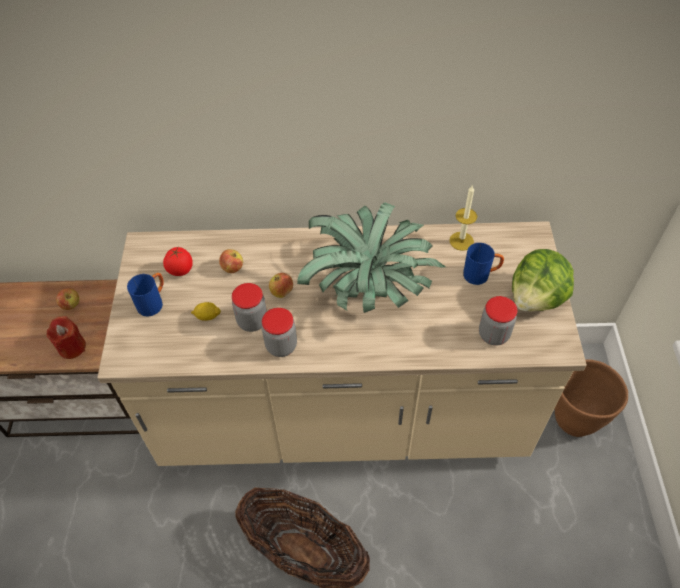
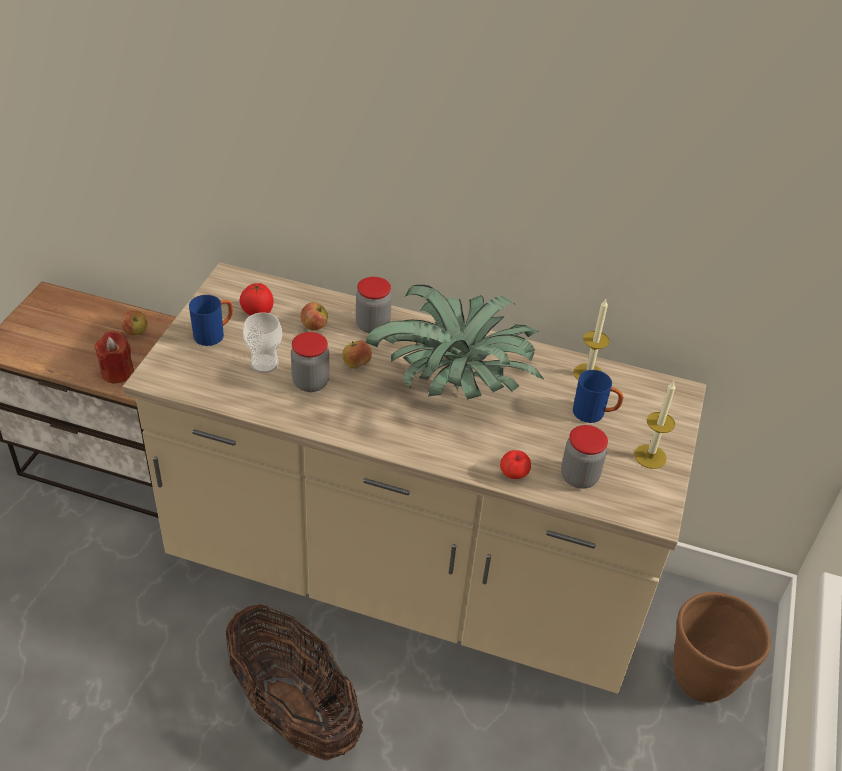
camera: 15 degrees right, 10 degrees down
lemon [191,302,221,321] -> cup [243,312,282,373]
jar [262,308,297,357] -> jar moved to [356,277,392,333]
lettuce [512,249,574,312] -> candle [634,381,676,469]
none -> apple [500,450,531,479]

